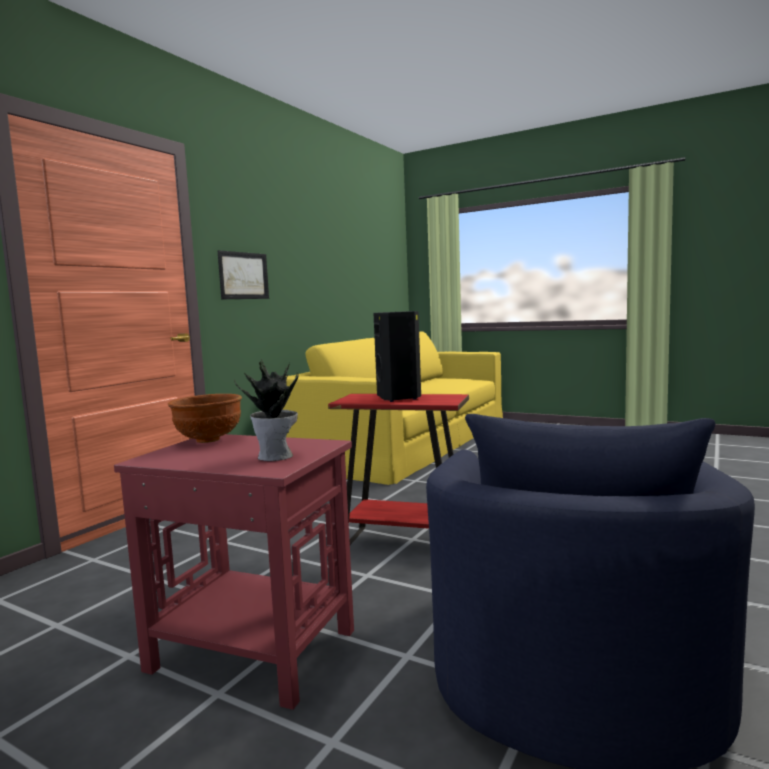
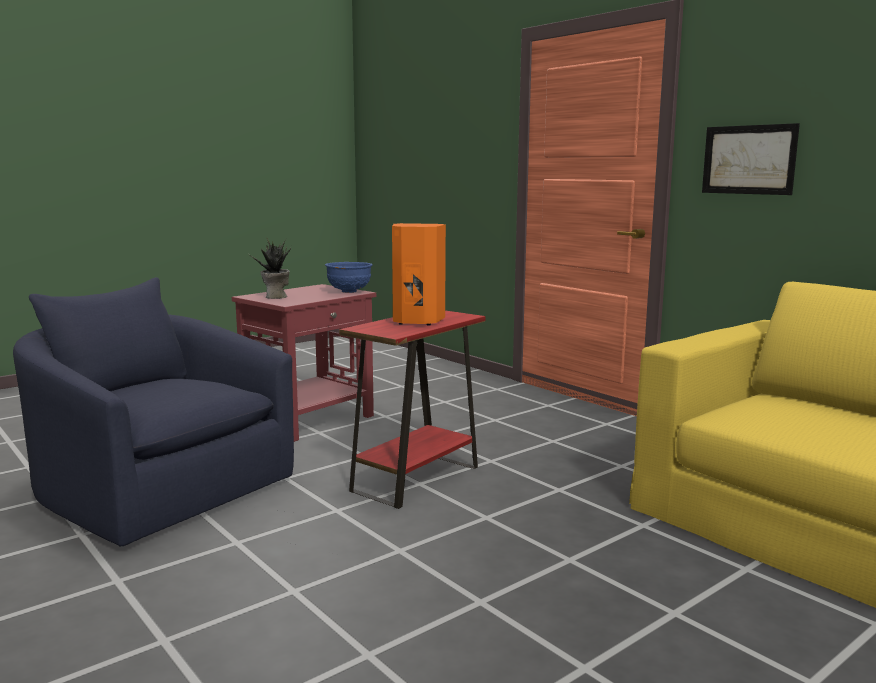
camera: 110 degrees right, 5 degrees up
brown bowl [168,394,242,443] -> blue bowl [325,262,373,293]
black speaker [373,311,421,402] -> orange speaker [392,223,446,326]

